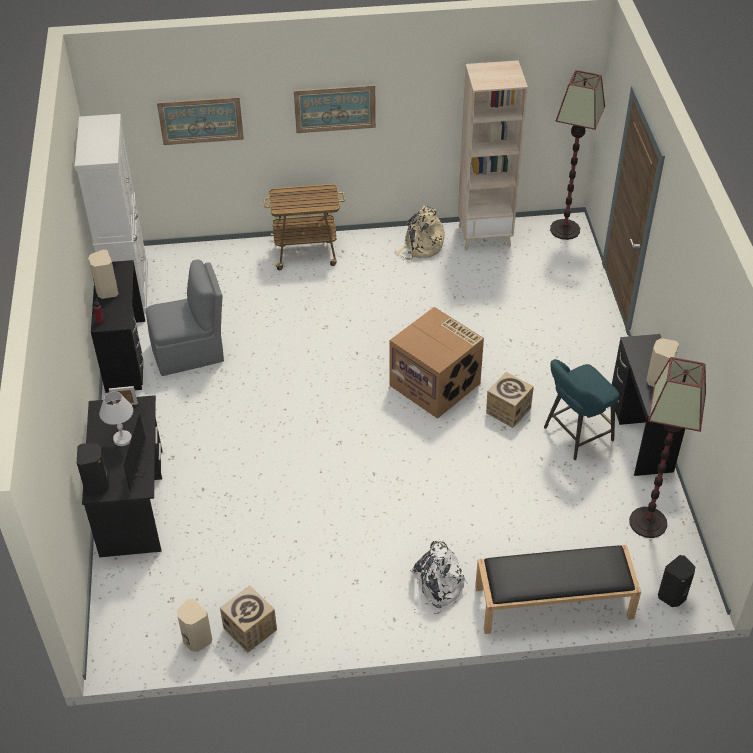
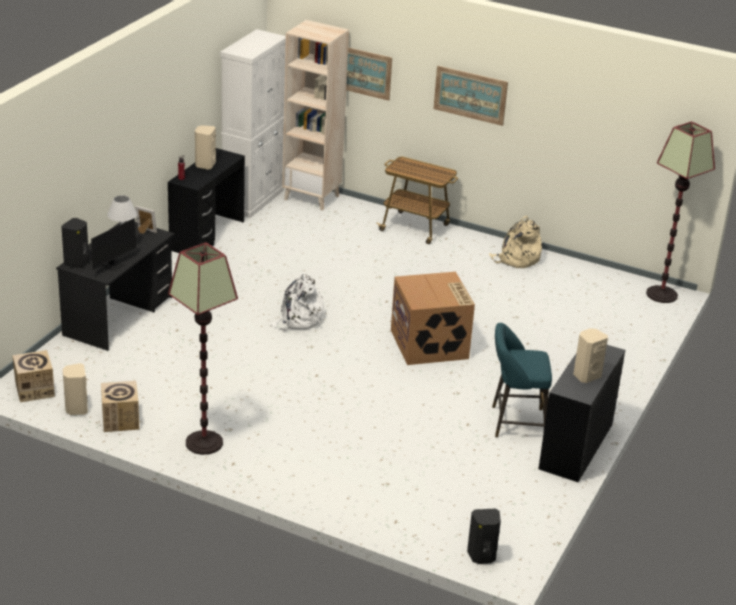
camera: 30 degrees right, 15 degrees down
grey chair [146,259,224,376] -> none
white backpack [410,539,468,614] -> white backpack moved to [269,272,324,331]
beige bookcase [458,60,528,250] -> beige bookcase moved to [282,20,349,211]
black bench [475,545,641,634] -> none
cardboard box [486,372,534,428] -> cardboard box moved to [12,350,55,402]
floor lamp [629,357,706,538] -> floor lamp moved to [168,243,238,455]

